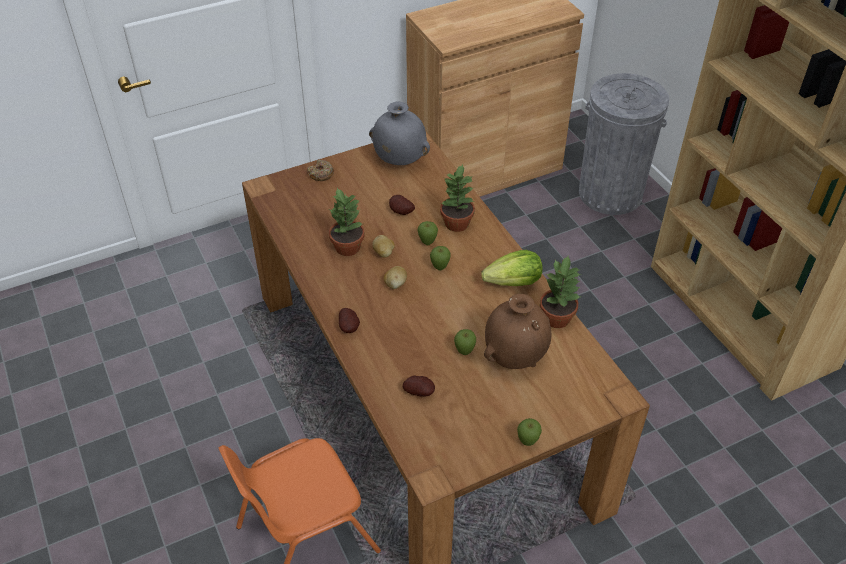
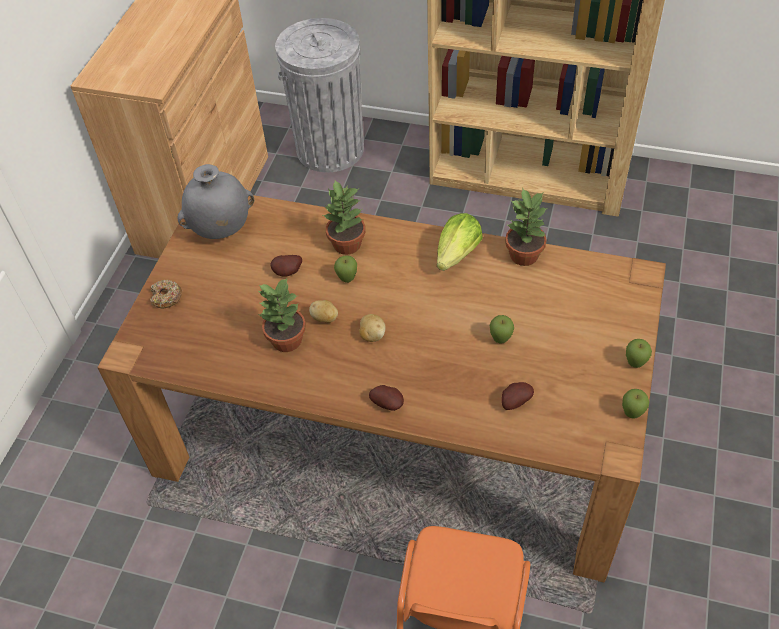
camera: 45 degrees left, 5 degrees up
apple [430,246,450,270] -> apple moved to [622,389,649,419]
brown vase [484,294,551,369] -> none

